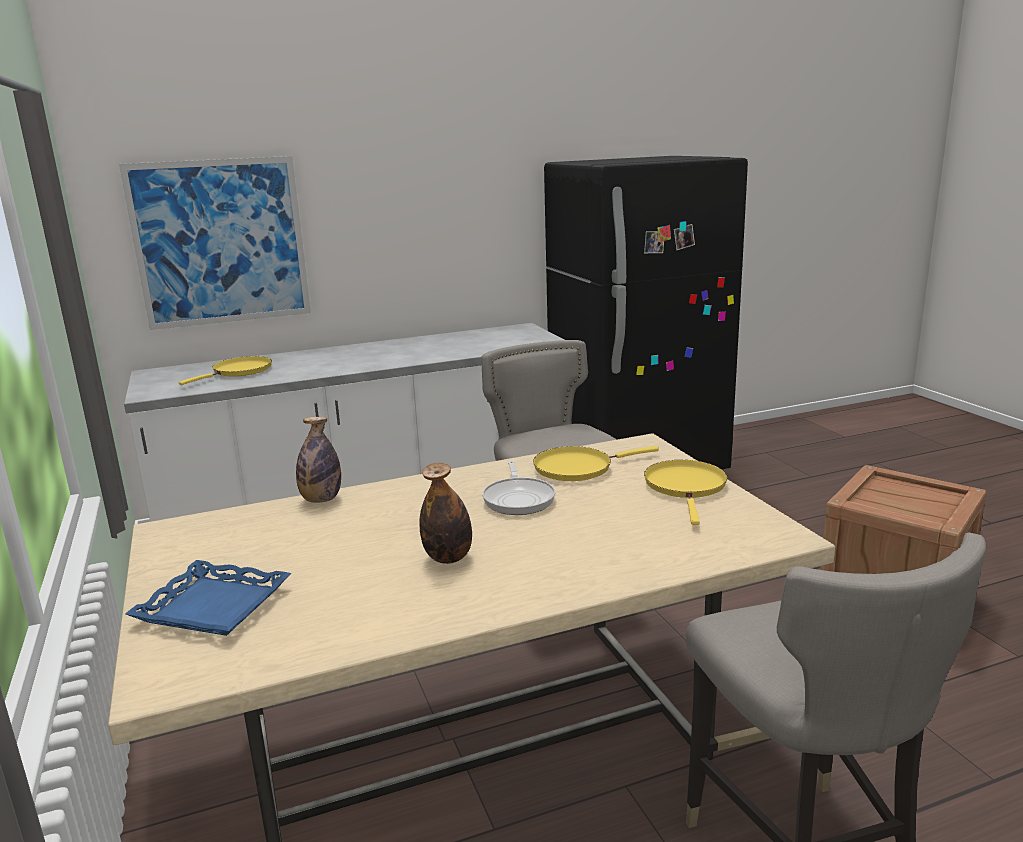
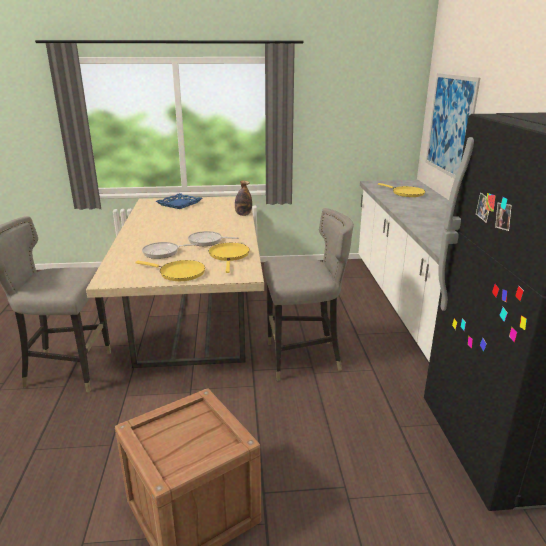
camera: 105 degrees right, 5 degrees up
bottle [419,463,472,564] -> none
none -> frying pan [142,242,197,259]

